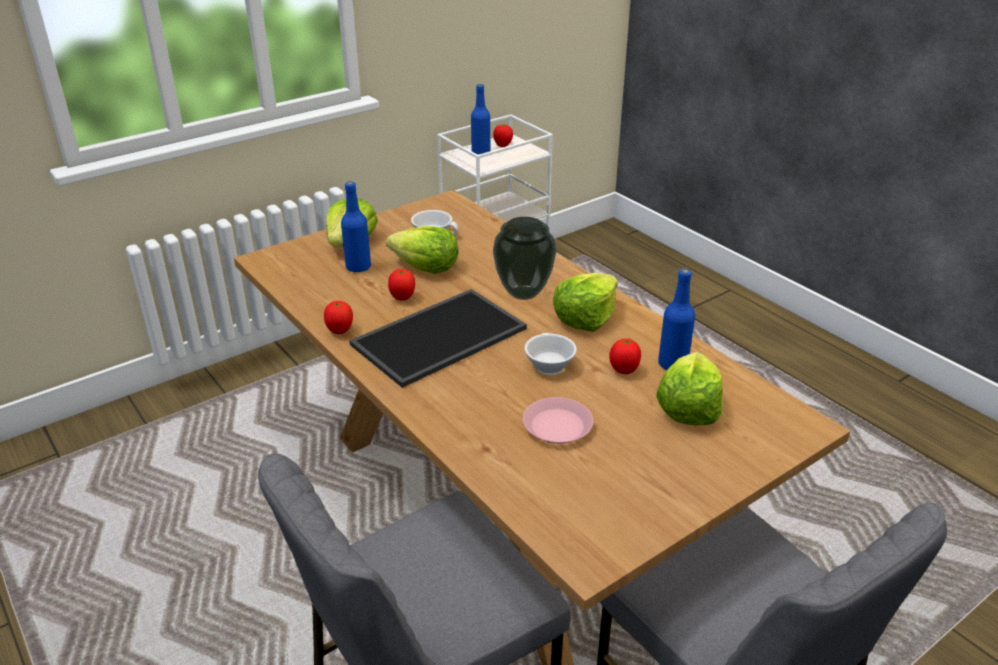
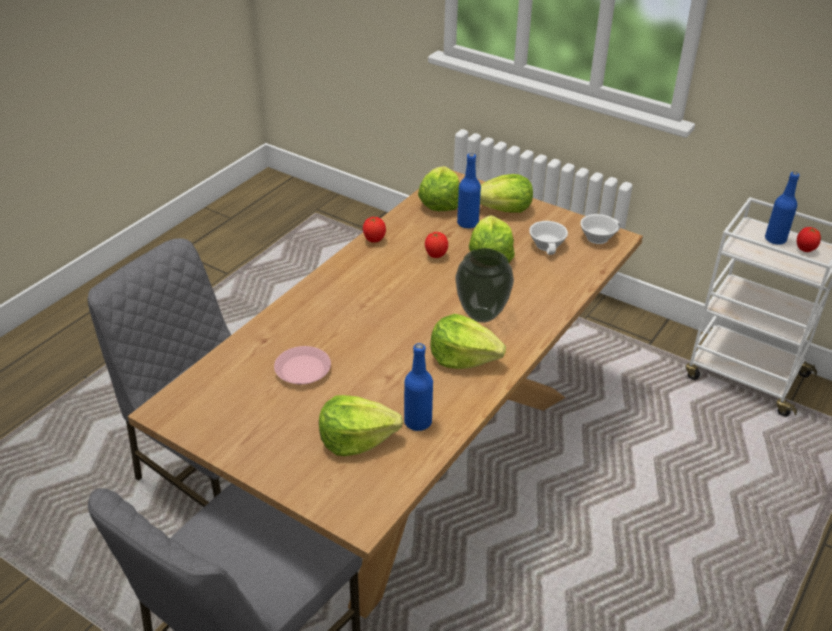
camera: 70 degrees right, 5 degrees up
tray [349,289,527,388] -> none
white cup [525,333,576,375] -> white cup moved to [581,214,621,244]
tomato [609,338,641,374] -> none
none -> lettuce [418,166,460,211]

